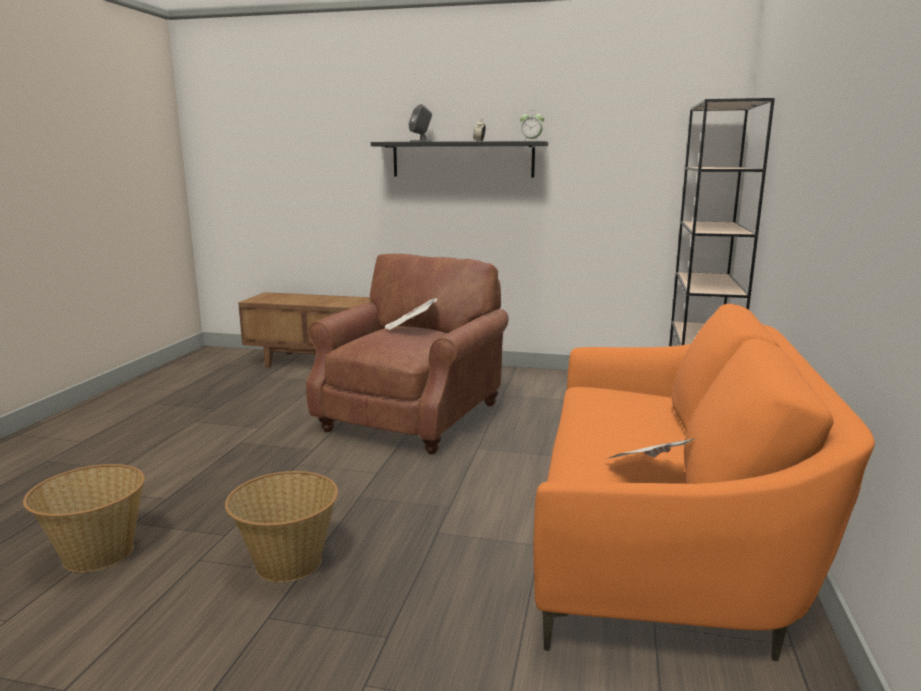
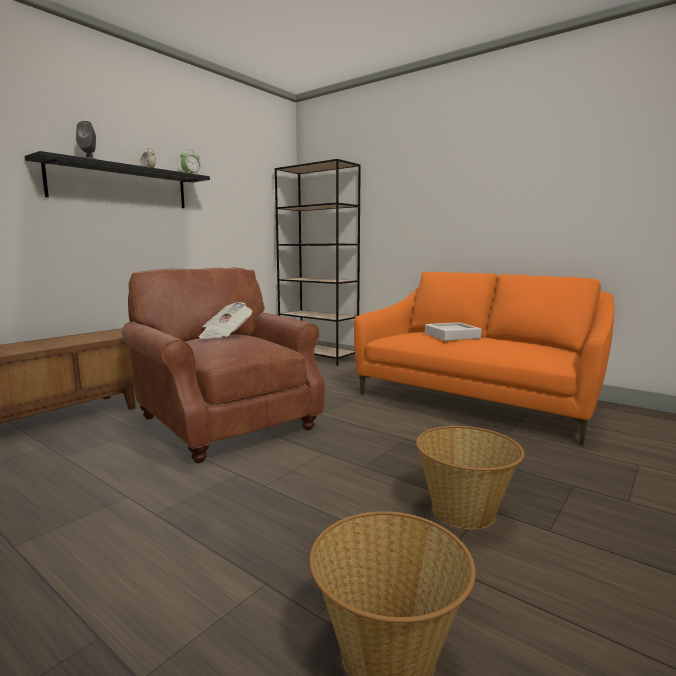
camera: 65 degrees left, 5 degrees down
newspaper [605,439,694,459] -> none
none -> grey tray [425,322,482,341]

